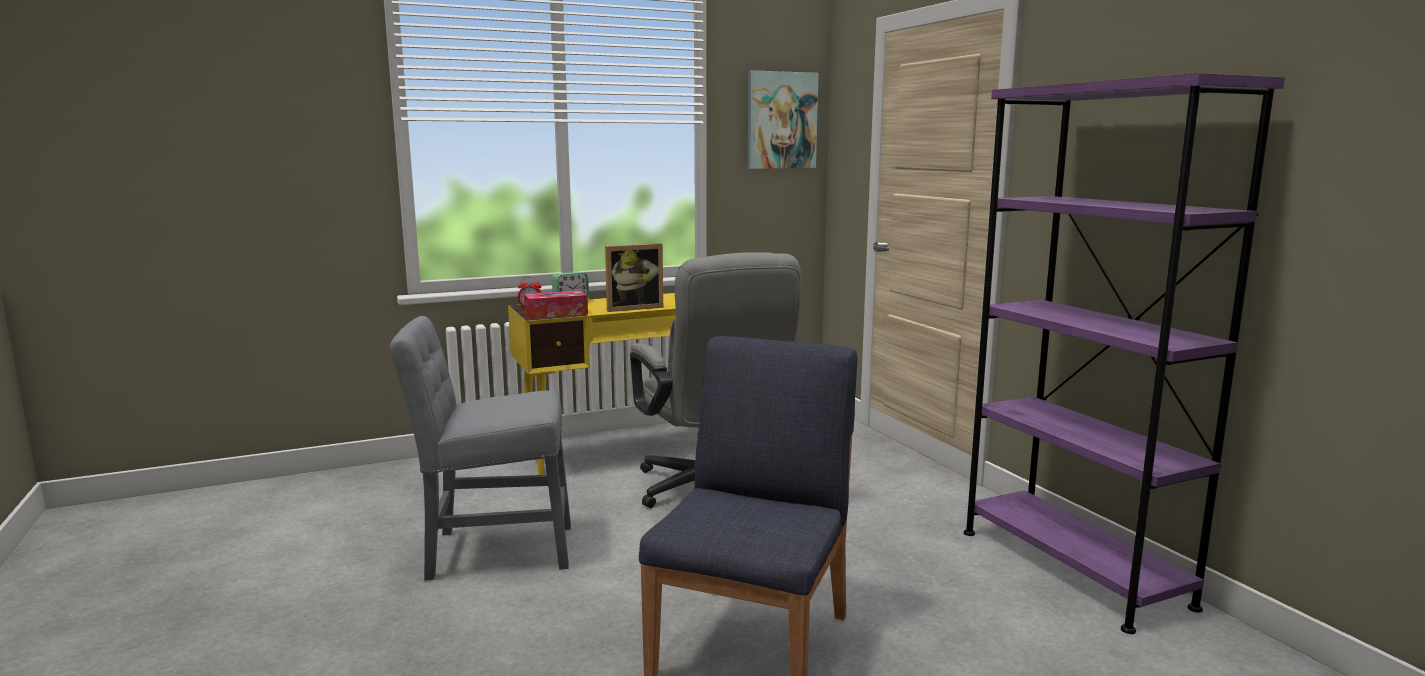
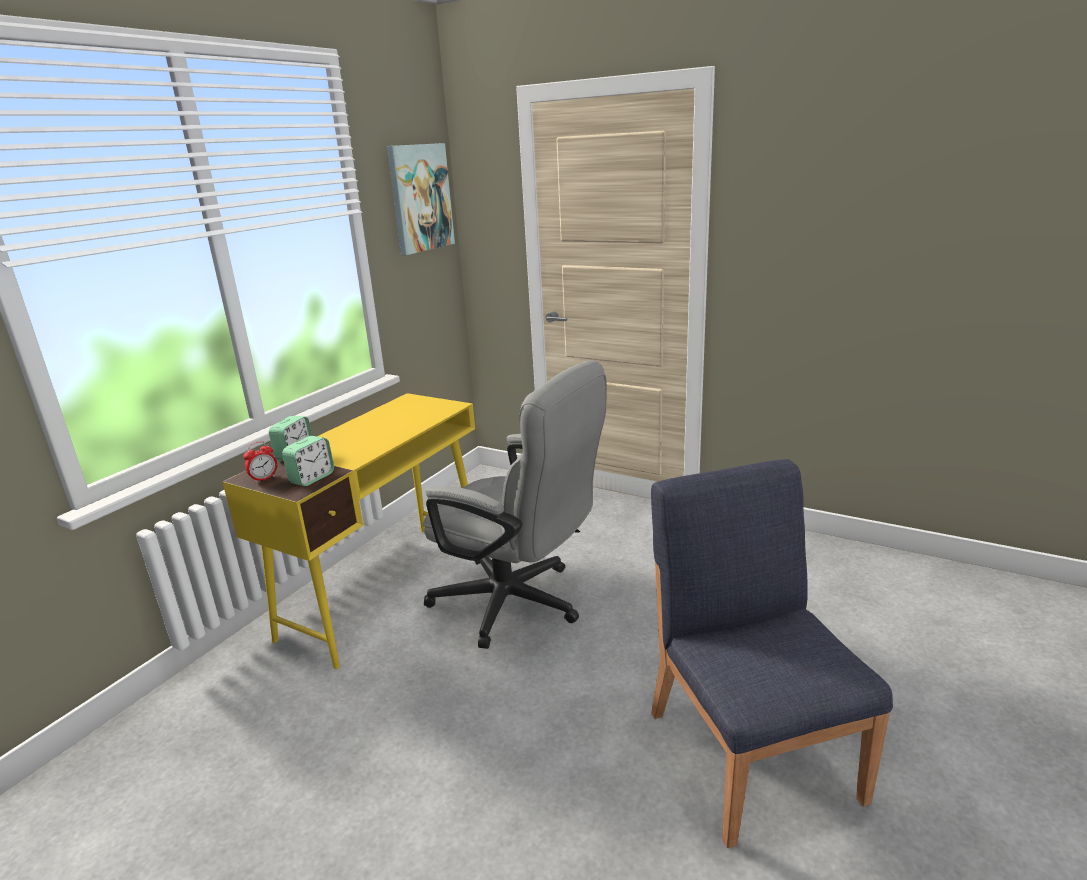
camera: 35 degrees left, 10 degrees up
grey chair [390,316,571,580] -> none
tissue box [524,290,588,319] -> alarm clock [282,436,334,486]
picture frame [605,243,663,312] -> none
purple bookcase [964,73,1285,634] -> none

